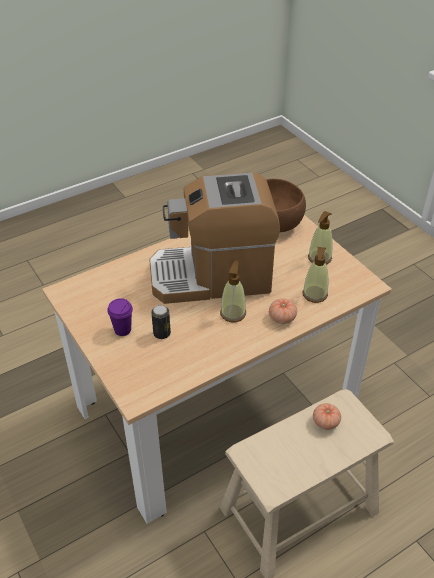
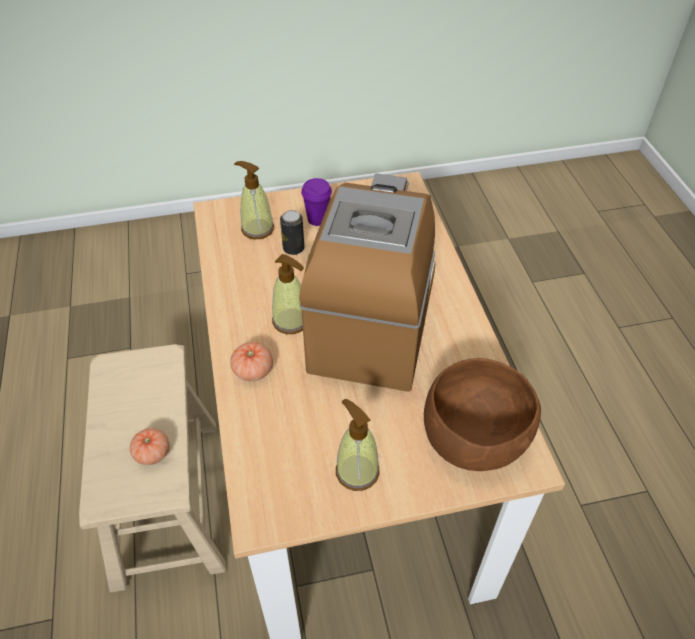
camera: 110 degrees right, 5 degrees up
soap dispenser [302,247,328,303] -> soap dispenser moved to [234,161,274,239]

